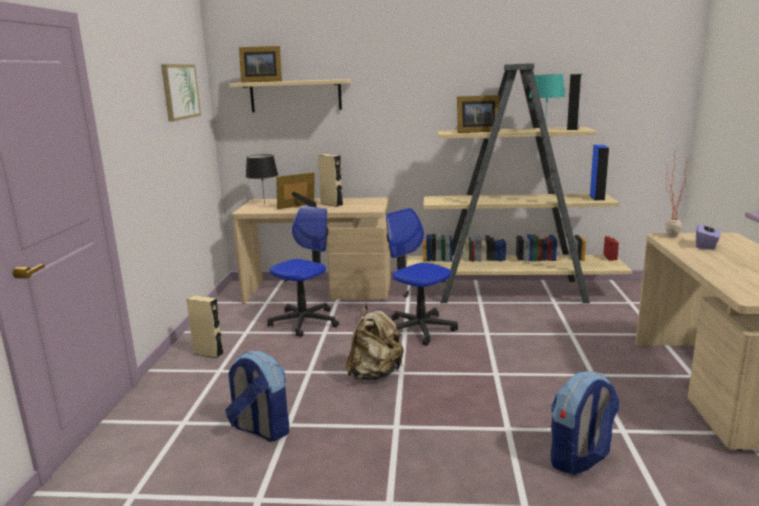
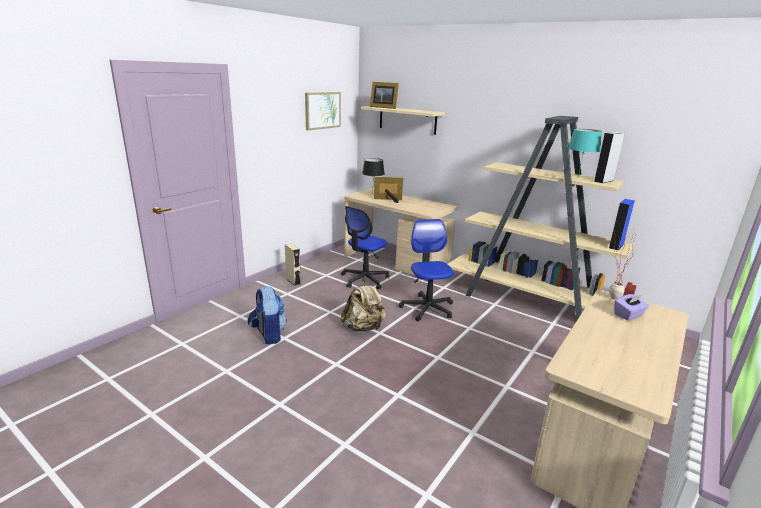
camera: 30 degrees right, 5 degrees up
office chair [267,206,339,337] -> office chair turned 150 degrees clockwise [341,206,389,289]
beige speaker [318,154,343,207] -> none
picture frame [457,95,500,133] -> none
backpack [551,371,619,475] -> none

